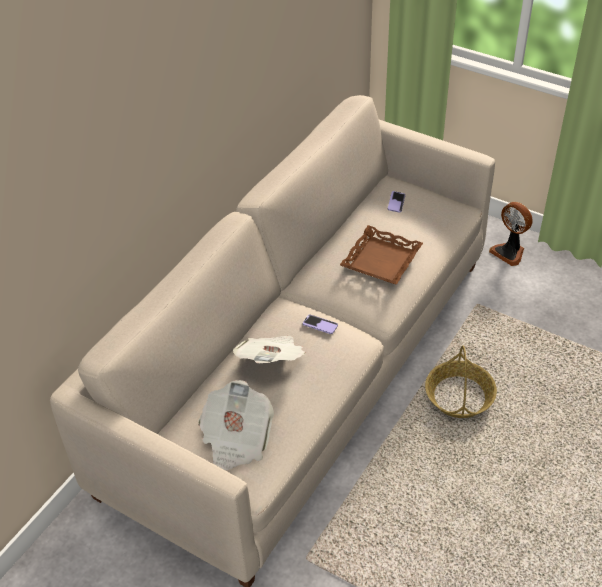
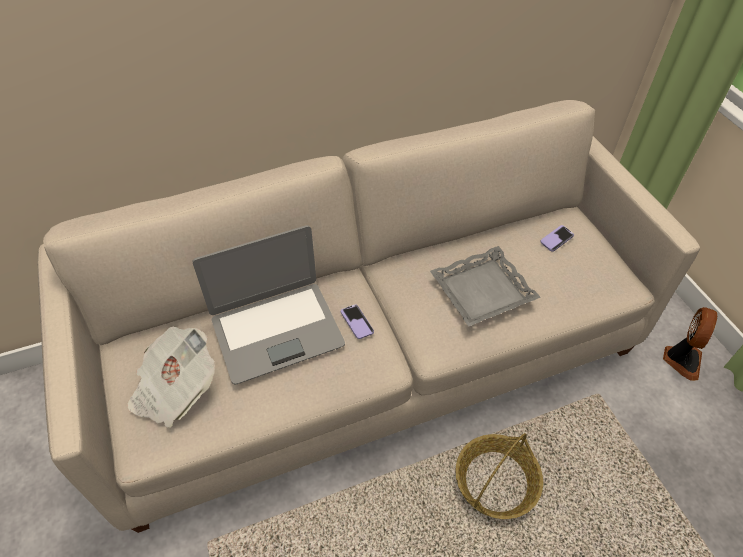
camera: 35 degrees right, 5 degrees up
newspaper [233,335,306,363] -> laptop [193,225,345,384]
brown tray [340,225,423,285] -> grey tray [430,246,541,327]
fan [489,202,533,266] -> fan turned 150 degrees counterclockwise [663,307,717,381]

